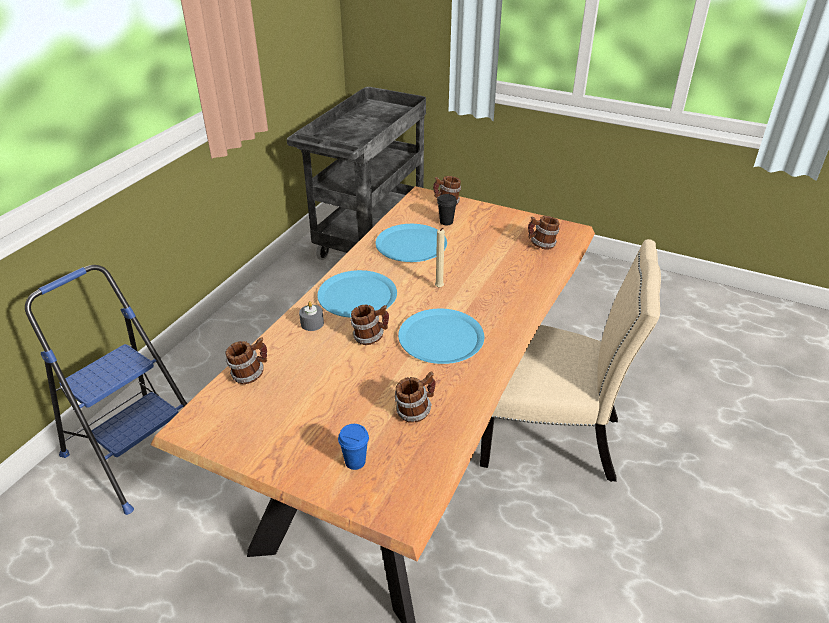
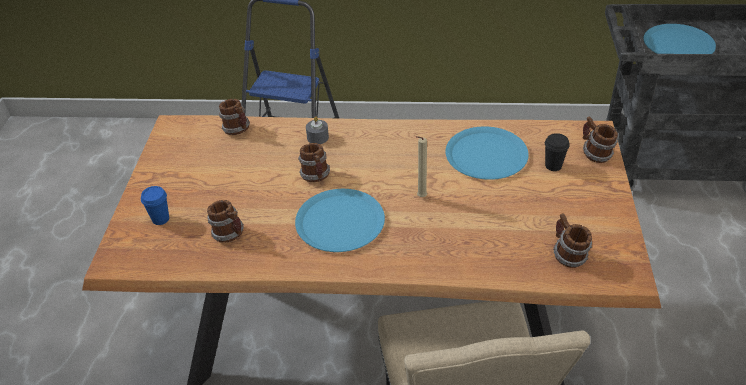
camera: 70 degrees right, 5 degrees up
blue plate [317,270,397,318] -> blue plate moved to [643,24,716,54]

